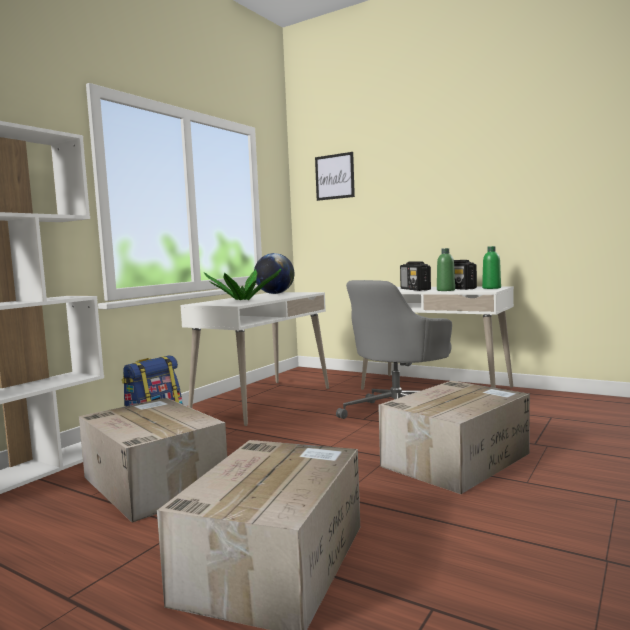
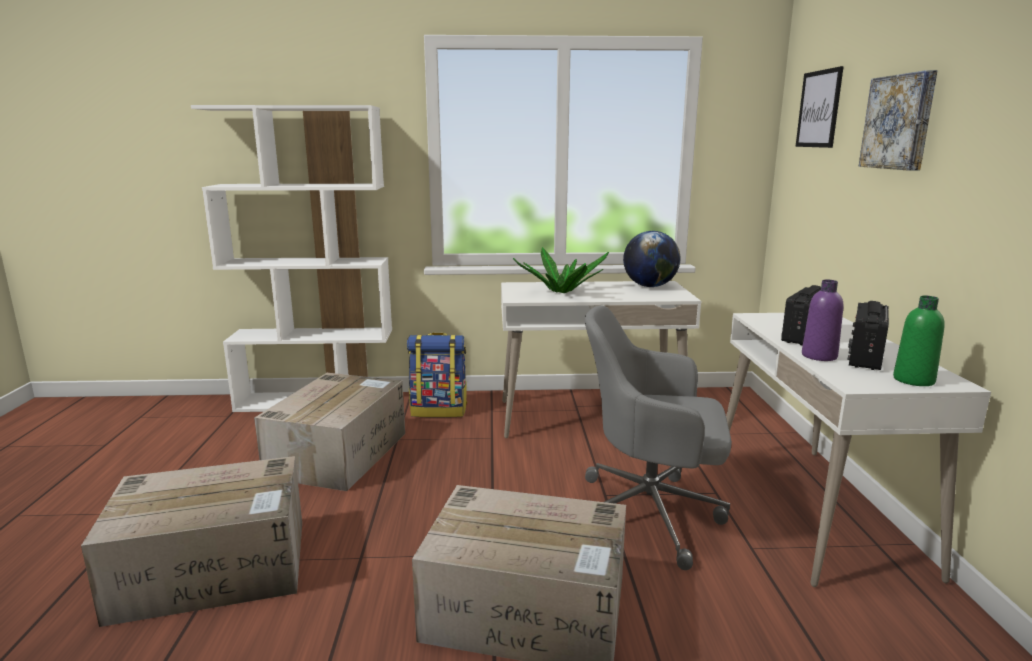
camera: 55 degrees right, 10 degrees up
green bottle [437,248,455,291] -> purple bottle [802,280,843,361]
none -> picture [858,70,938,171]

